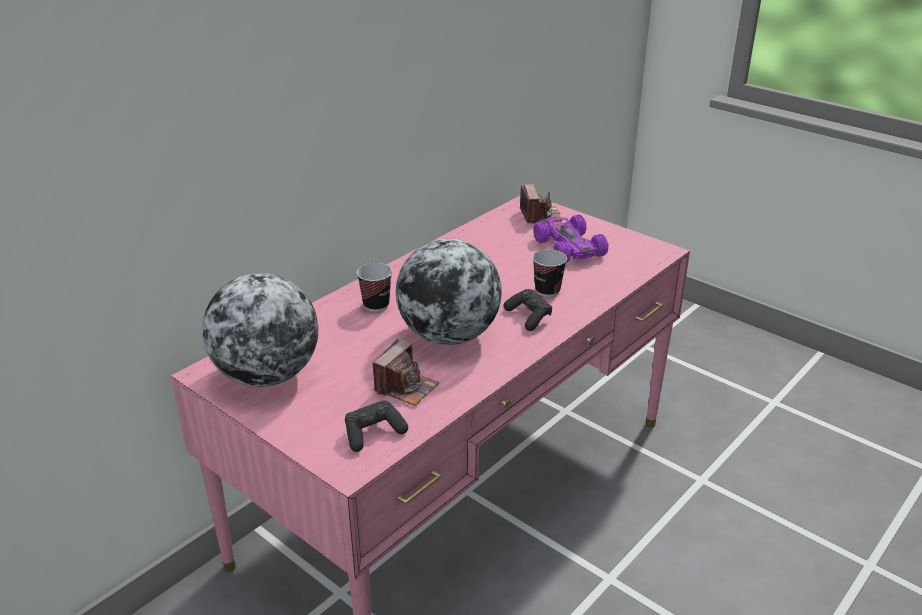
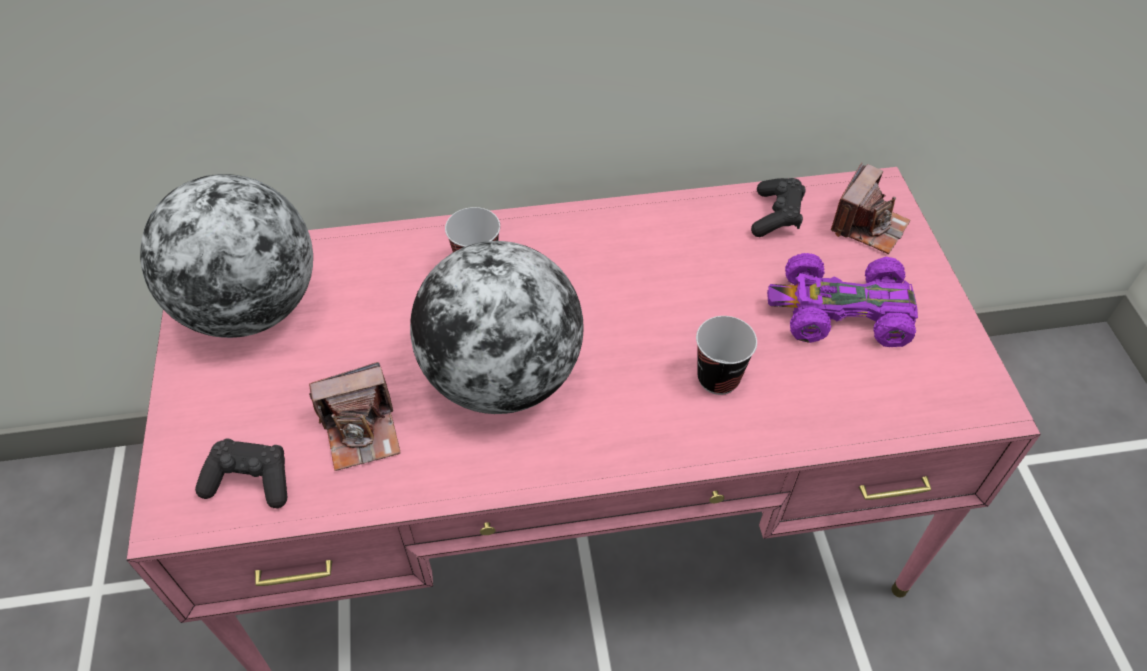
camera: 40 degrees right, 20 degrees up
black game controller [504,289,552,331] -> black game controller moved to [751,178,805,237]
purple toy car [533,215,609,263] -> purple toy car turned 105 degrees counterclockwise [767,253,918,347]

